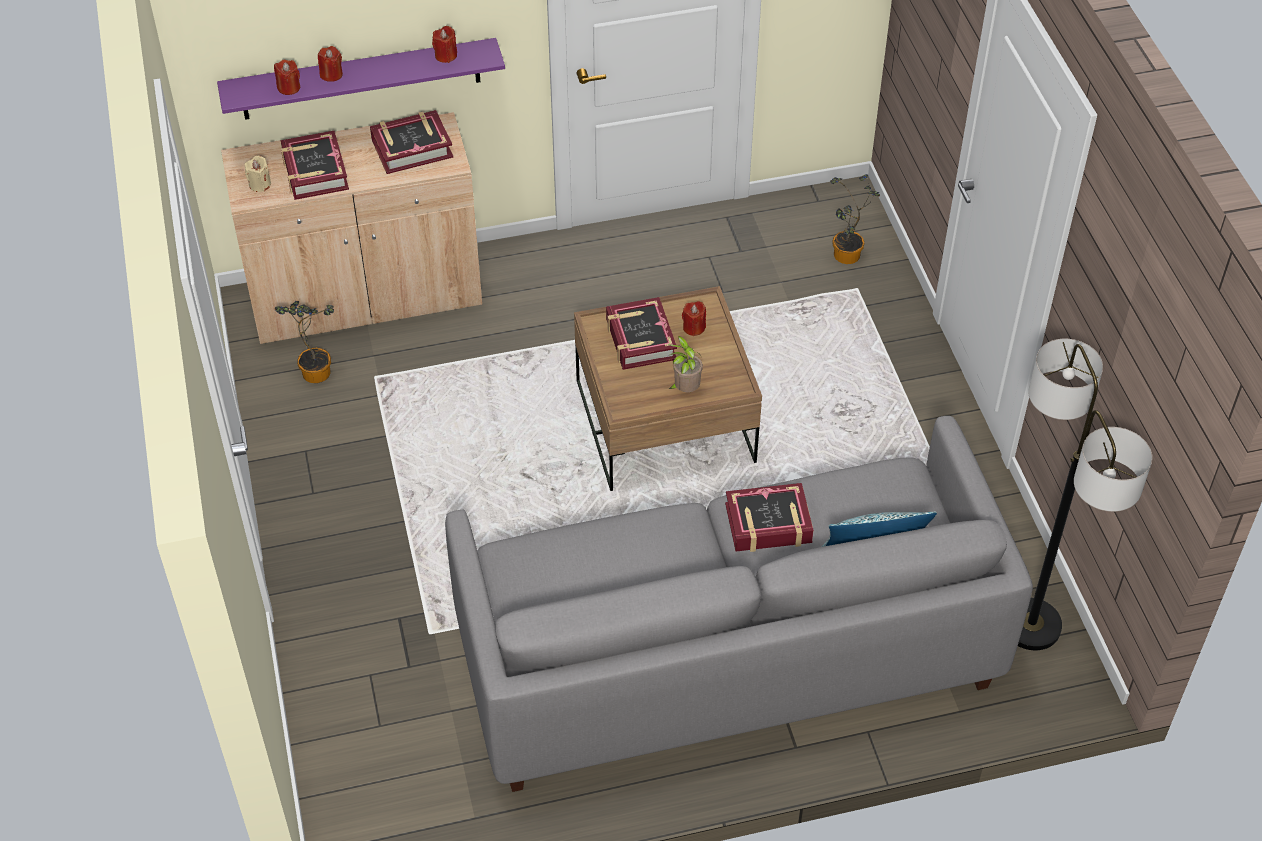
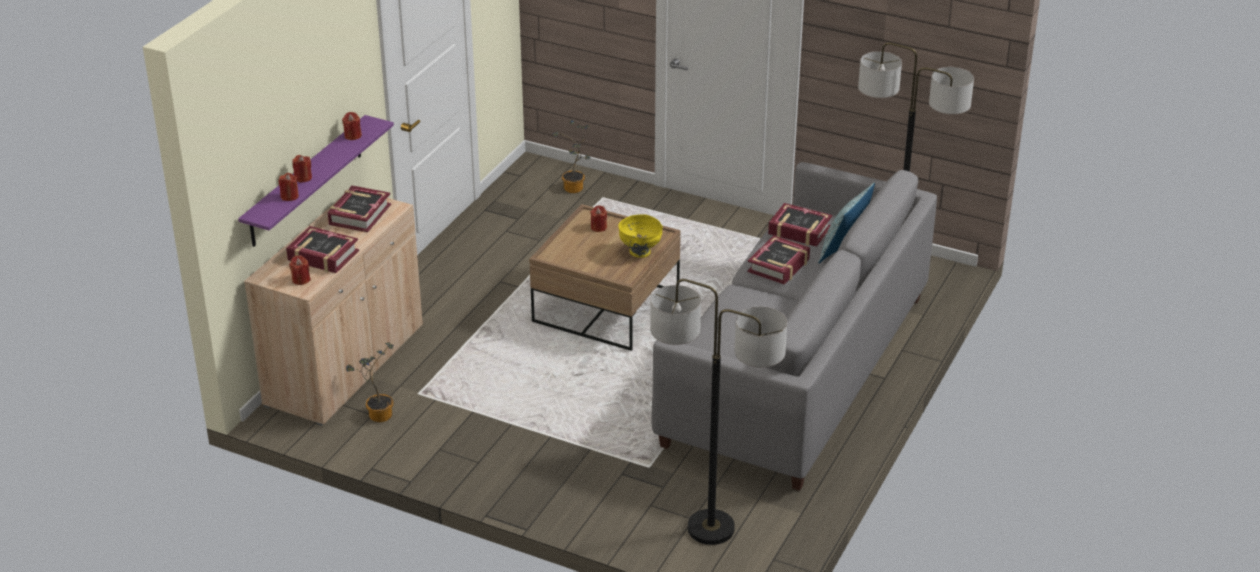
camera: 50 degrees left, 15 degrees down
beige candle [245,156,271,192] -> red candle [289,255,311,285]
book [606,297,677,370] -> book moved to [768,203,832,247]
potted plant [667,336,703,392] -> yellow bowl [618,214,663,258]
none -> floor lamp [650,279,787,545]

